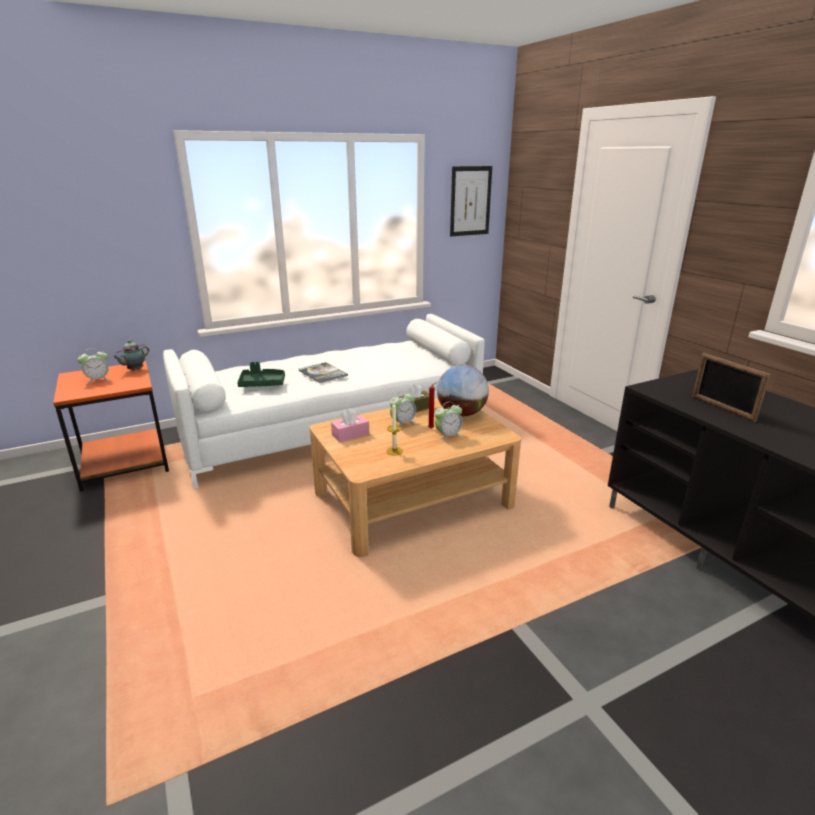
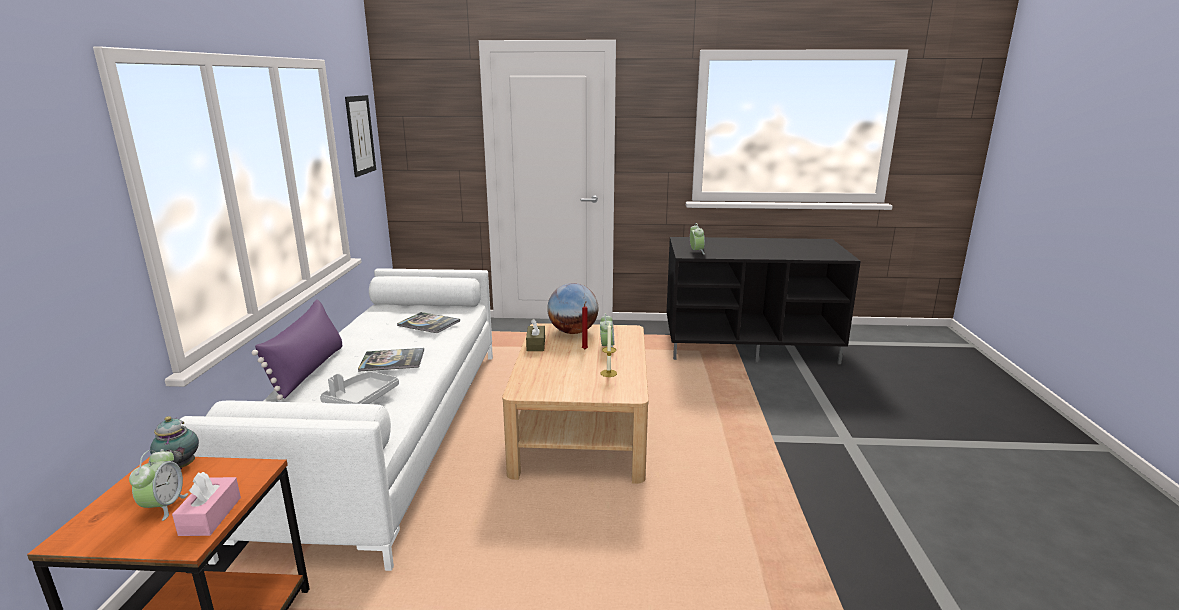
camera: 60 degrees left, 5 degrees down
green tray [237,362,285,387] -> grey tray [320,371,399,404]
pink tissue box [331,408,369,442] -> pink tissue box moved to [172,472,241,536]
alarm clock [390,391,416,428] -> alarm clock moved to [690,223,705,254]
picture frame [692,353,770,422] -> none
none -> purple pillow [252,299,342,400]
none -> book [397,312,460,333]

